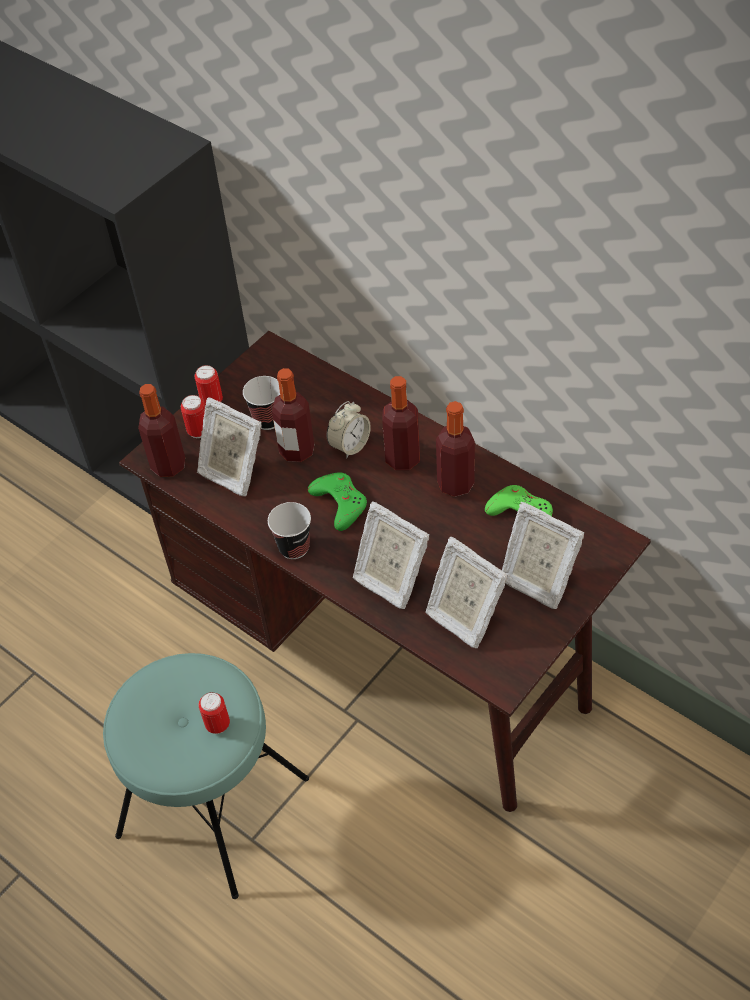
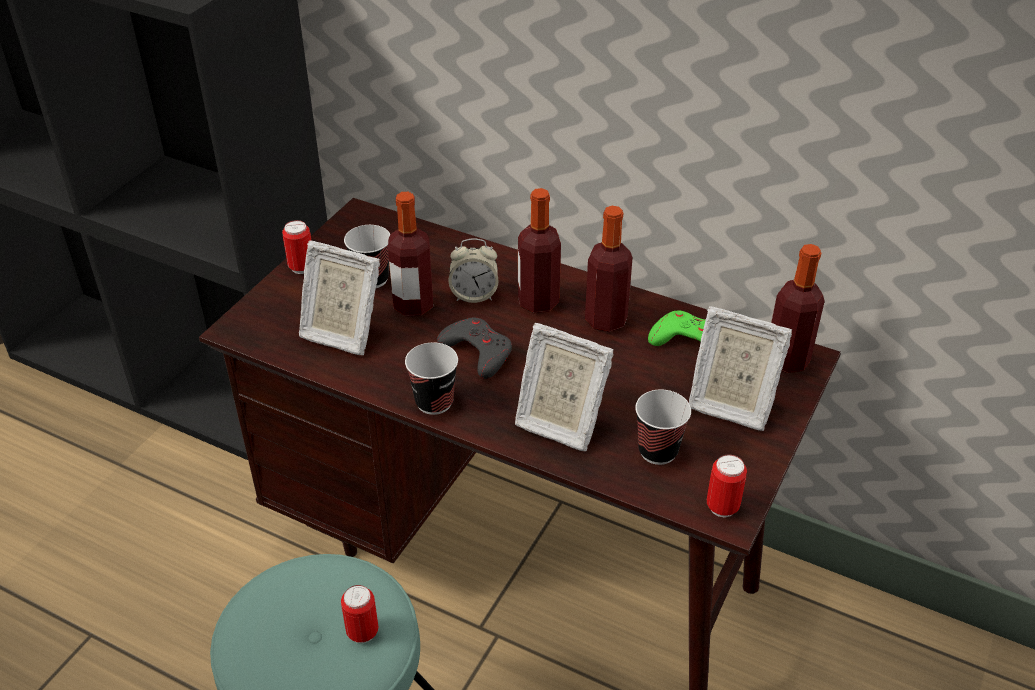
camera: 15 degrees left, 10 degrees down
bottle [138,384,185,477] -> bottle moved to [771,244,825,373]
can [181,395,205,438] -> can moved to [707,455,747,517]
green game controller [308,472,367,531] -> grey game controller [437,317,512,379]
alarm clock [327,401,371,459] -> alarm clock turned 60 degrees clockwise [448,238,499,303]
picture frame [425,537,508,648] -> cup [635,389,691,465]

